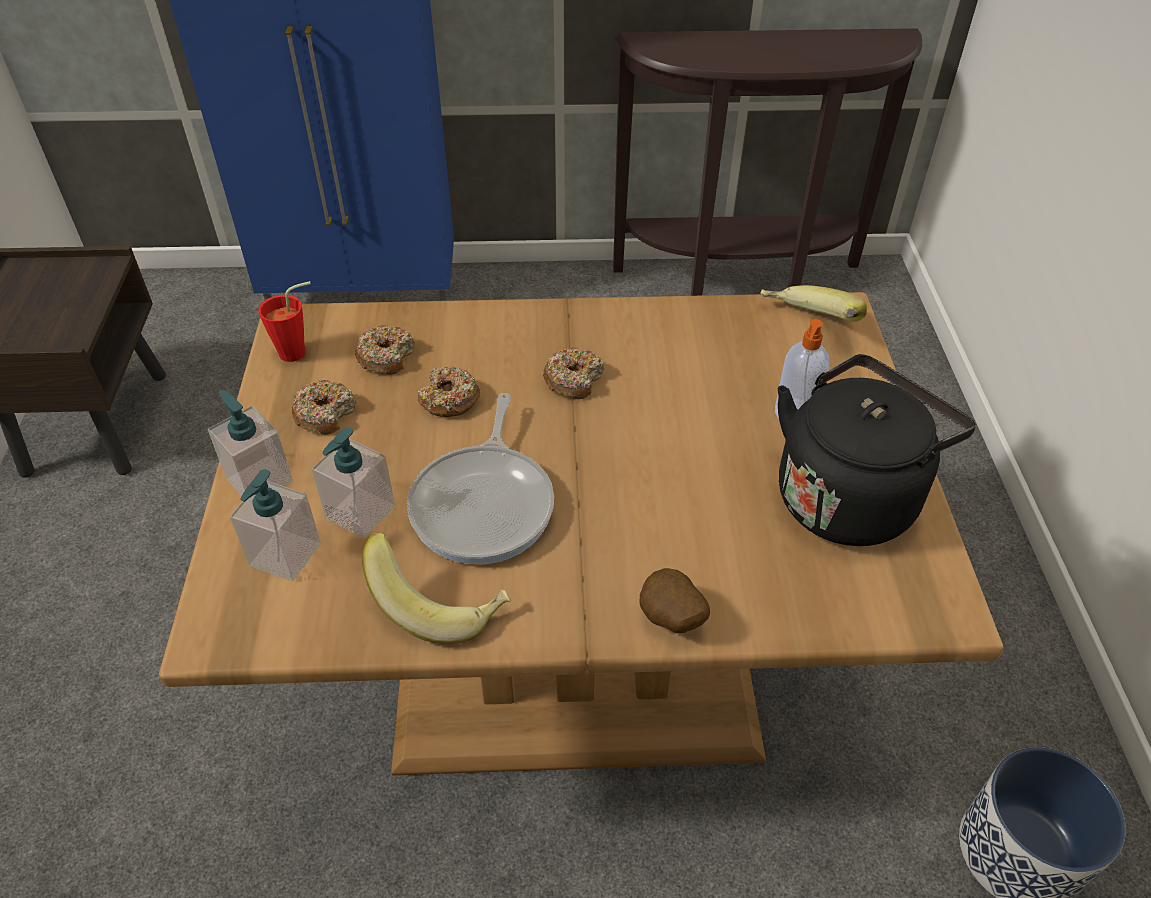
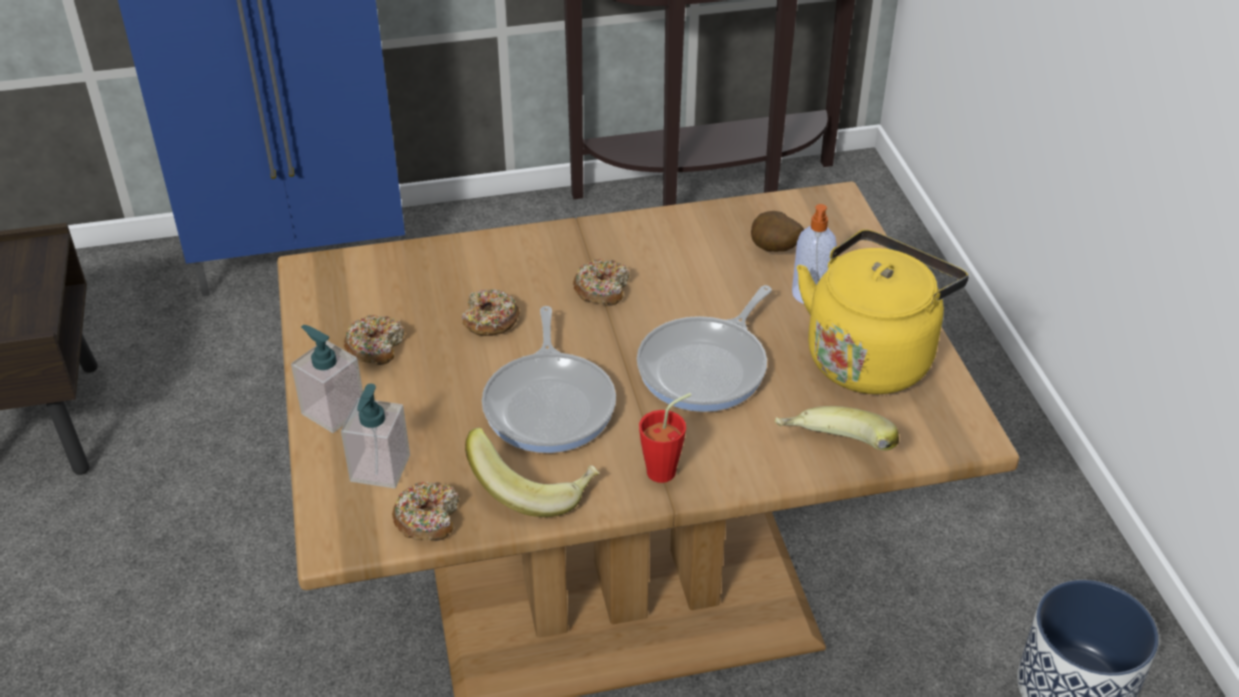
camera: 10 degrees left, 5 degrees down
red cup [258,281,311,362] -> red cup moved to [639,393,692,483]
soap dispenser [312,427,395,538] -> none
donut [355,325,415,375] -> donut moved to [392,482,459,541]
potato [640,568,710,633] -> potato moved to [751,211,804,252]
banana [760,285,867,322] -> banana moved to [774,406,899,451]
black kettle [778,354,976,546] -> yellow kettle [797,229,968,394]
none -> frying pan [637,285,772,412]

